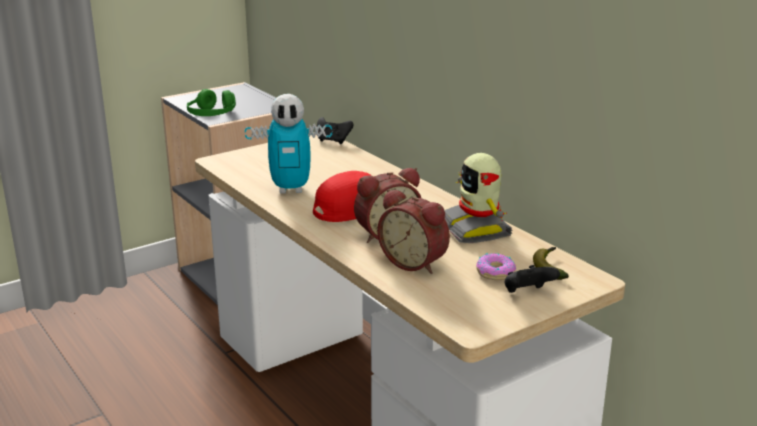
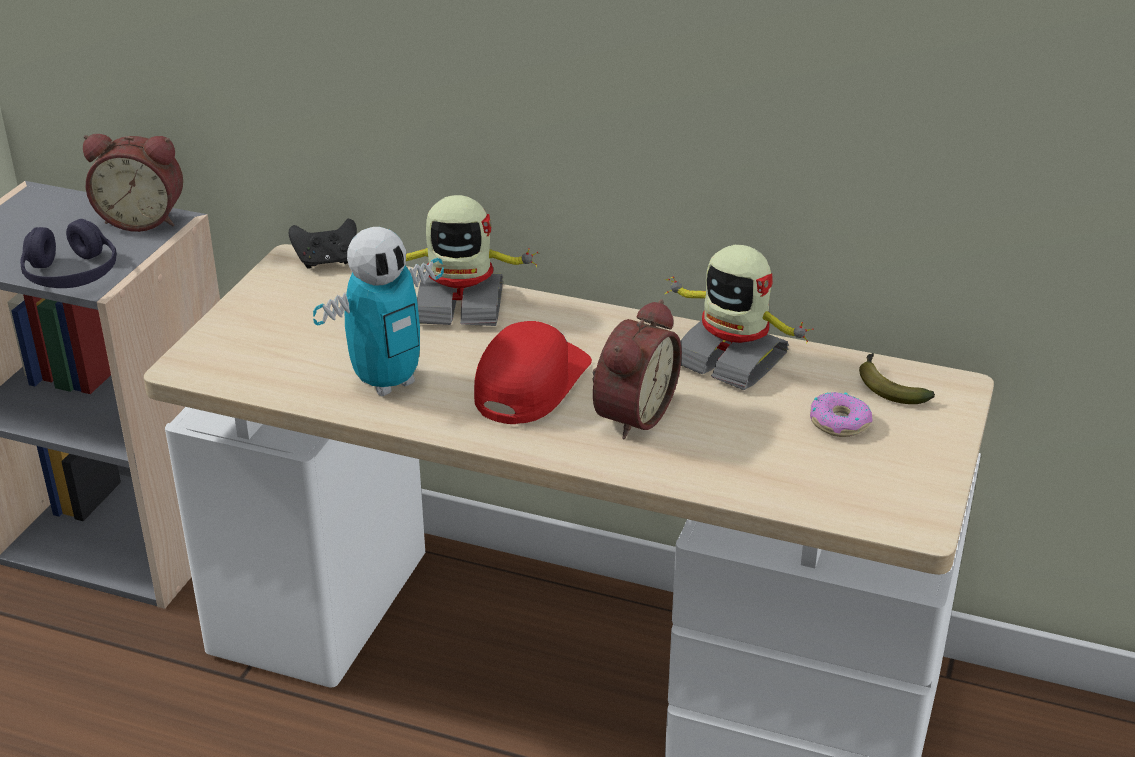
camera: 35 degrees left, 10 degrees up
green headphones [187,89,236,116] -> purple headphones [20,219,117,288]
alarm clock [378,189,450,274] -> alarm clock moved to [83,134,183,232]
black game controller [505,265,560,293] -> none
none -> toy robot [406,195,539,326]

